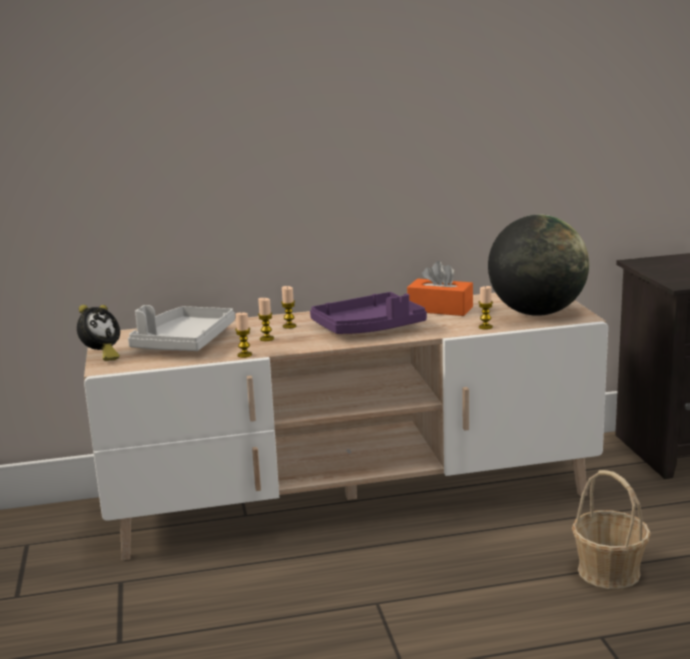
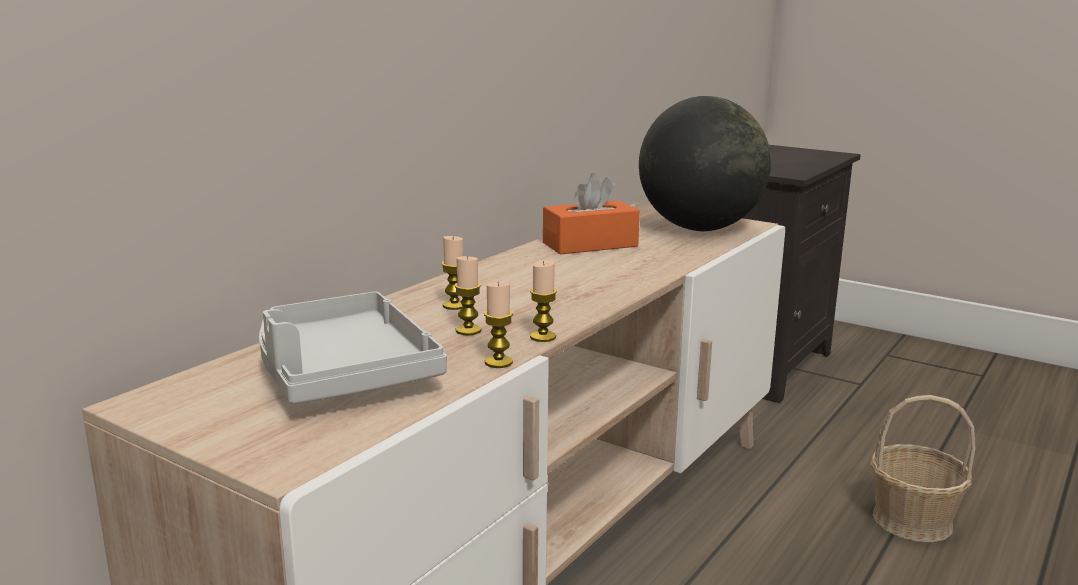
camera: 45 degrees left, 0 degrees up
alarm clock [77,305,120,361] -> none
purple tray [310,292,427,334] -> none
candle [478,286,493,330] -> candle moved to [530,260,557,342]

